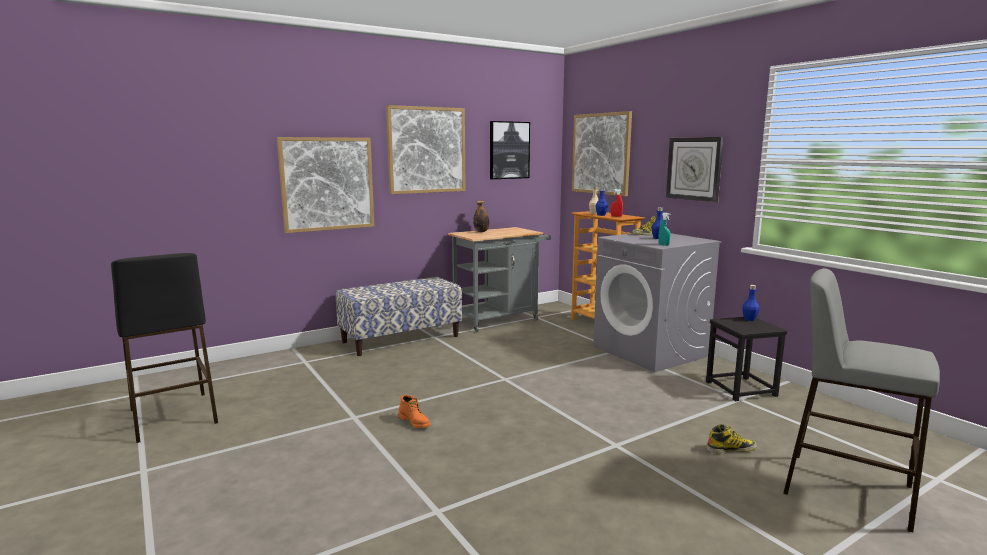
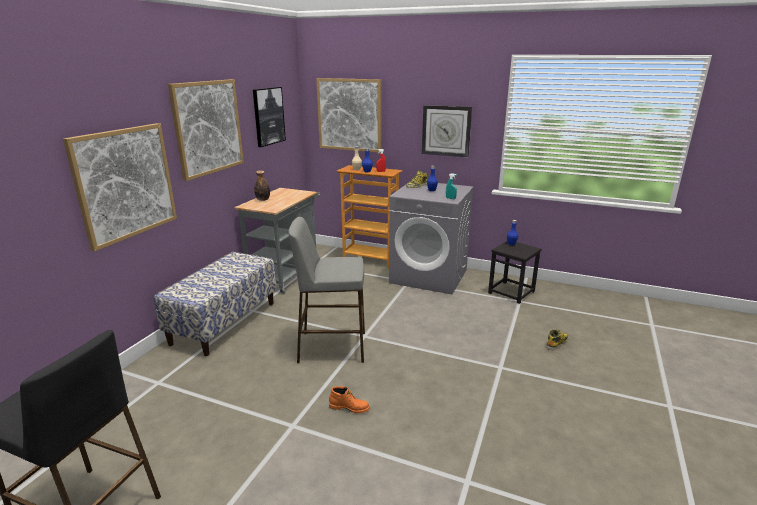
camera: 35 degrees left, 10 degrees up
grey stool [783,268,940,532] -> grey stool moved to [288,217,365,363]

